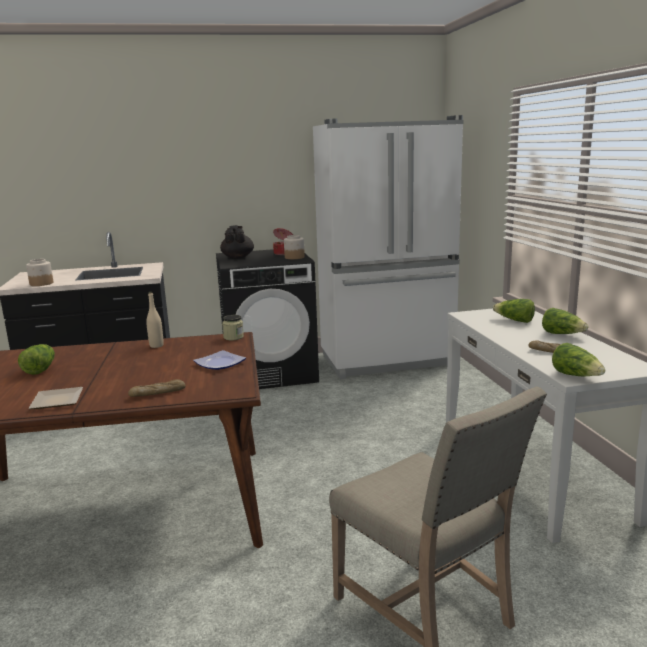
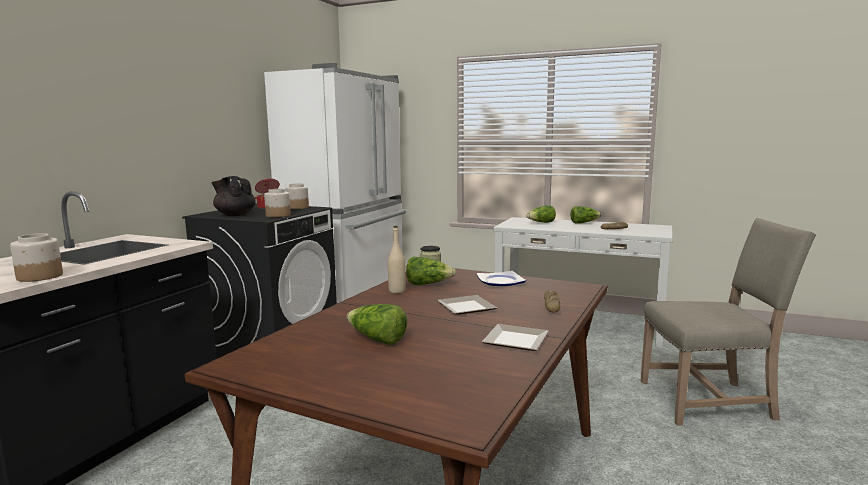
camera: 55 degrees left, 5 degrees down
lettuce [552,343,605,376] -> lettuce moved to [406,257,456,285]
none -> jar [264,189,291,217]
none -> plate [437,295,497,315]

